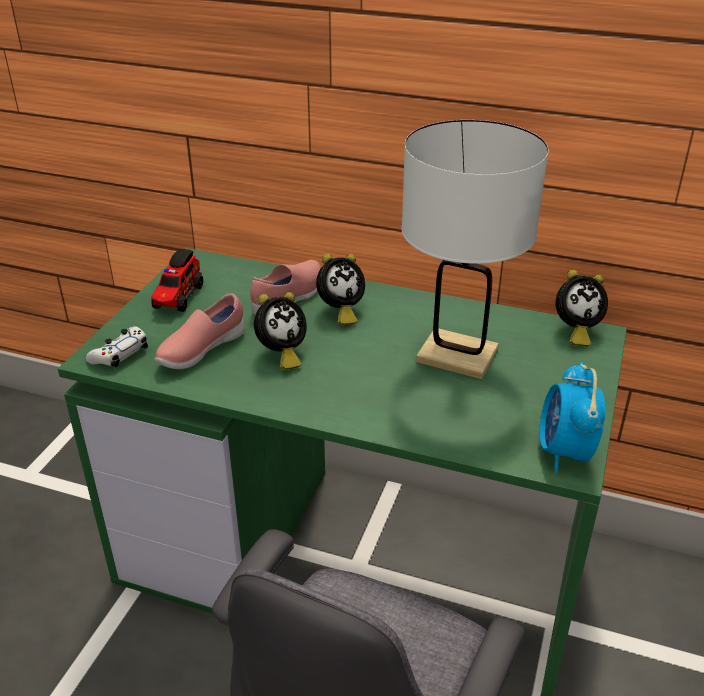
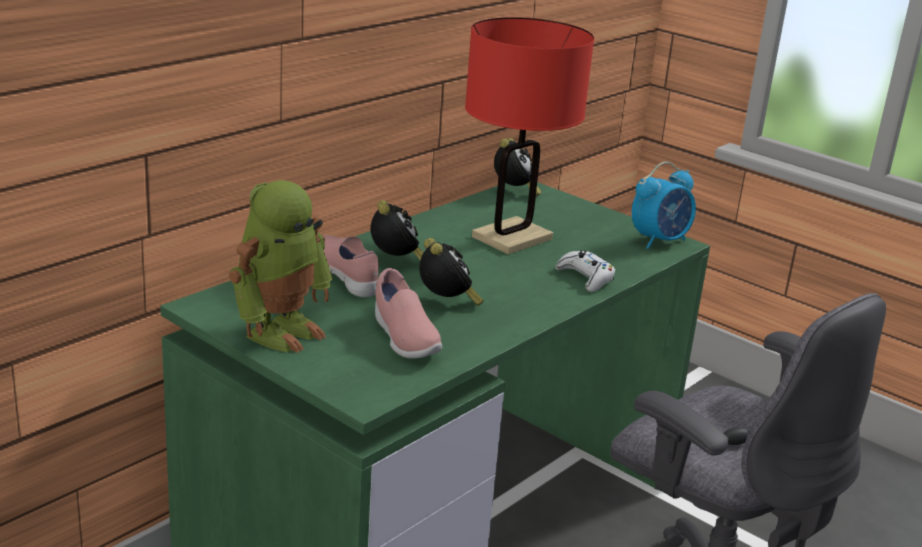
camera: 70 degrees left, 10 degrees down
white game controller [86,326,148,367] -> white game controller moved to [555,250,615,292]
toy truck [151,249,203,312] -> toy robot [229,180,333,353]
white table lamp [401,120,549,379] -> red table lamp [465,17,594,254]
alarm clock [539,362,605,473] -> alarm clock turned 60 degrees counterclockwise [632,162,696,249]

